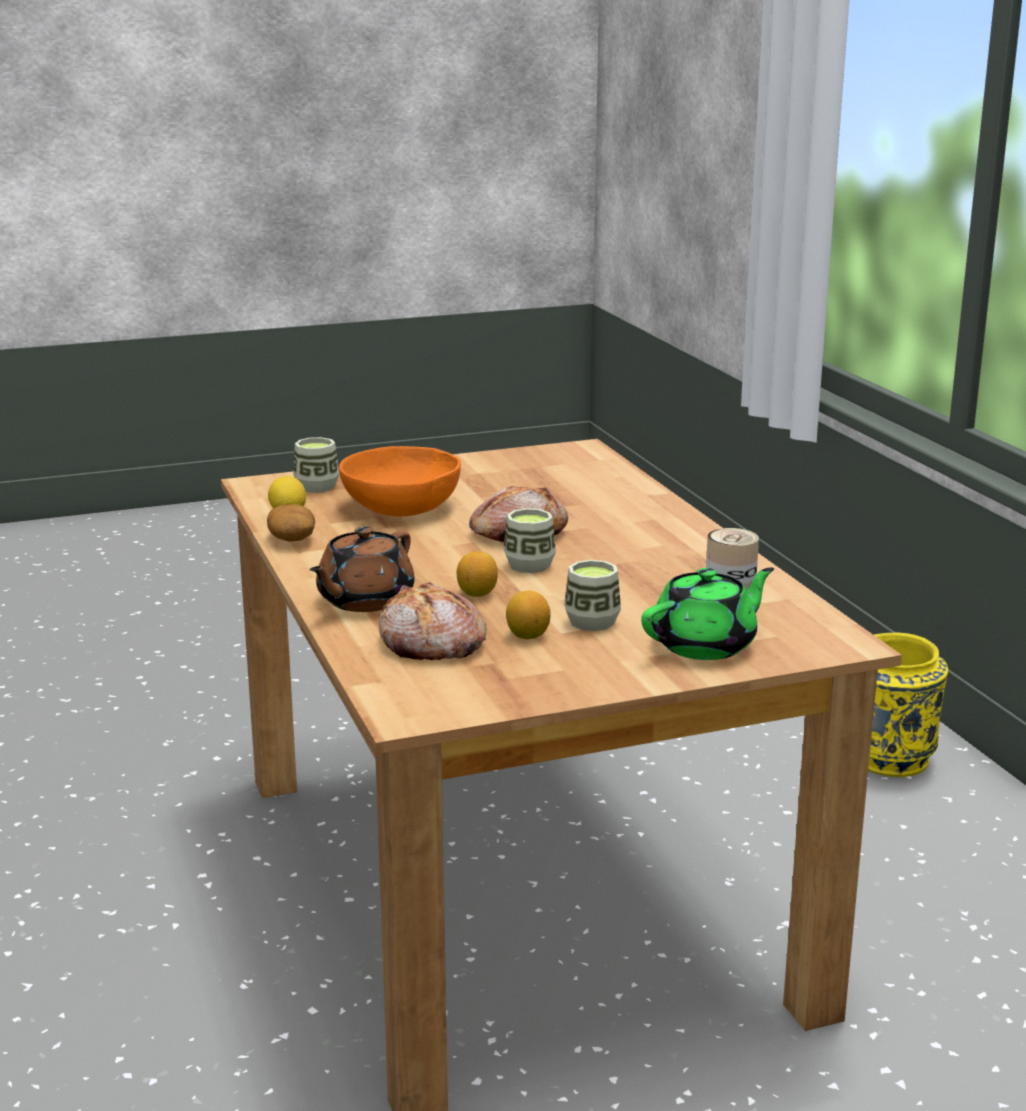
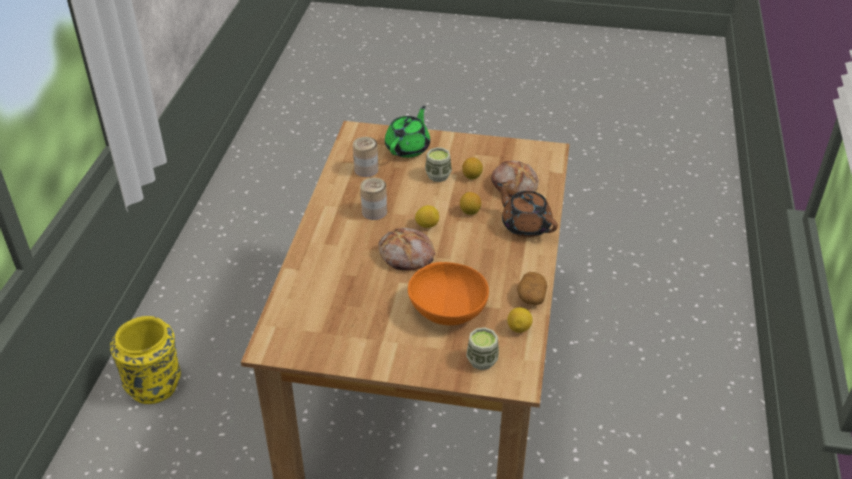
camera: 150 degrees left, 20 degrees up
brown teapot [310,526,415,612] -> brown teapot turned 105 degrees counterclockwise [497,183,558,238]
cup [503,508,556,573] -> lemon [415,205,439,228]
green teapot [641,567,774,660] -> green teapot turned 120 degrees clockwise [385,106,430,158]
none -> can [360,177,387,220]

